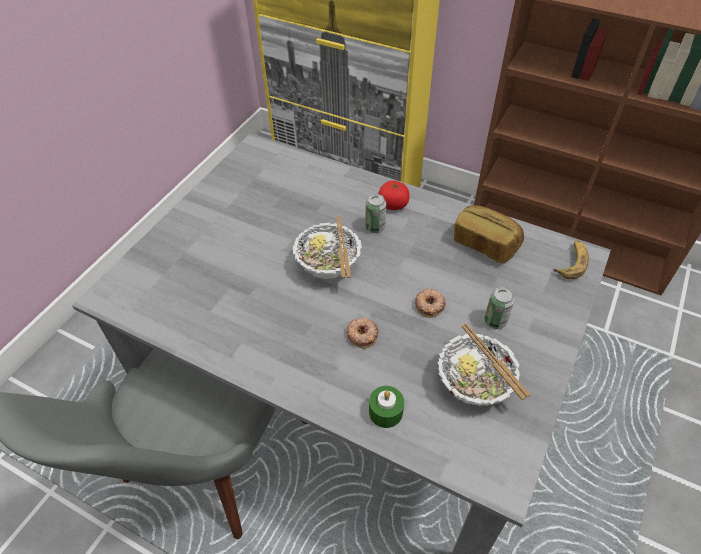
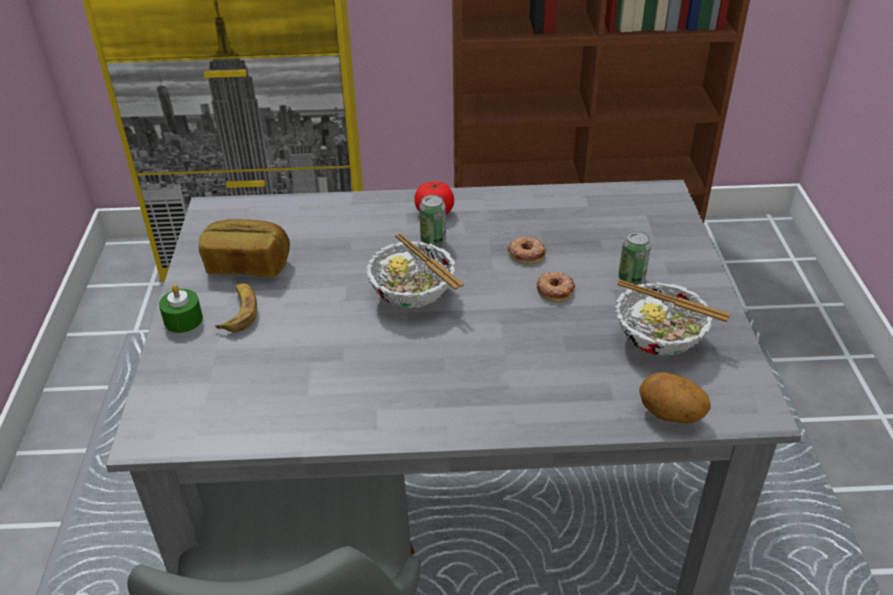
camera: 30 degrees left, 10 degrees down
donut [346,318,379,349] -> donut moved to [507,236,546,264]
green candle [369,386,404,428] -> green candle moved to [159,284,203,333]
bread [454,205,524,264] -> bread moved to [199,219,290,277]
banana [553,241,589,279] -> banana moved to [215,283,257,332]
none -> potato [639,372,711,423]

